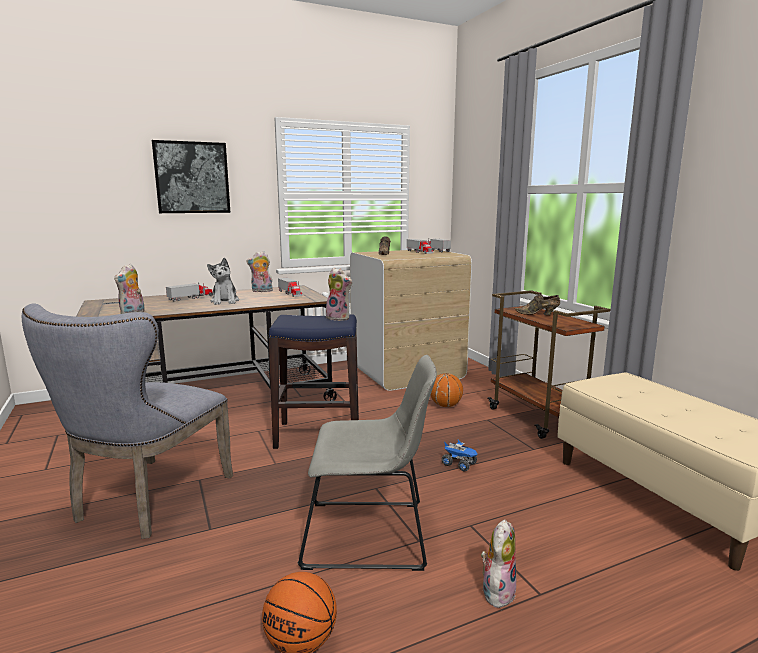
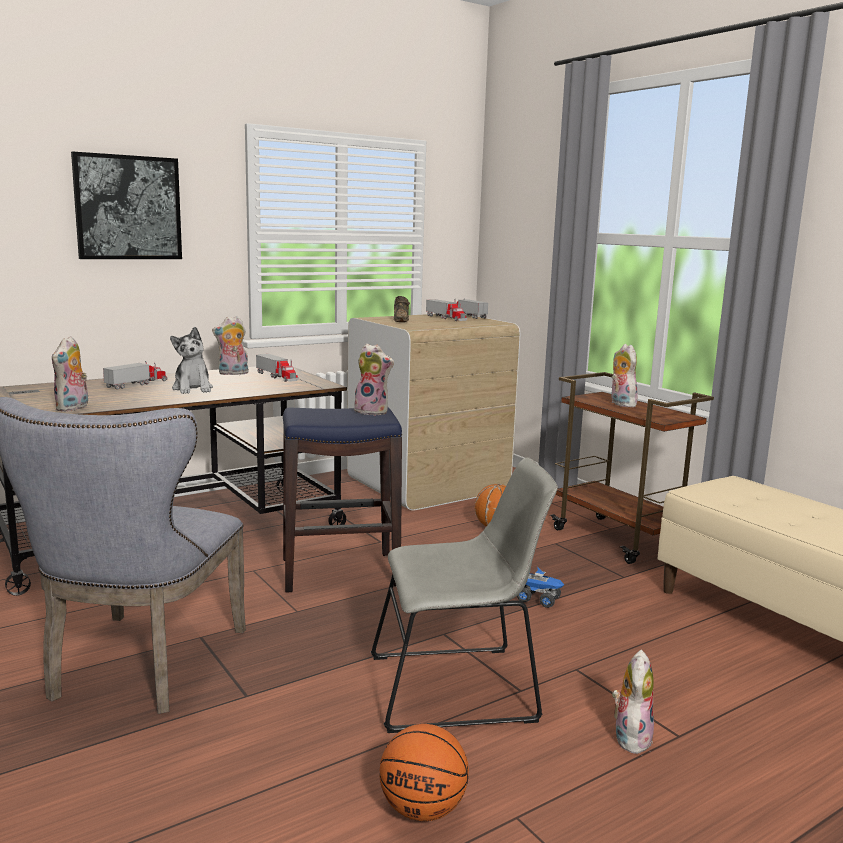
camera: 10 degrees left, 0 degrees up
brown shoe [515,294,560,315] -> plush toy [611,344,638,407]

